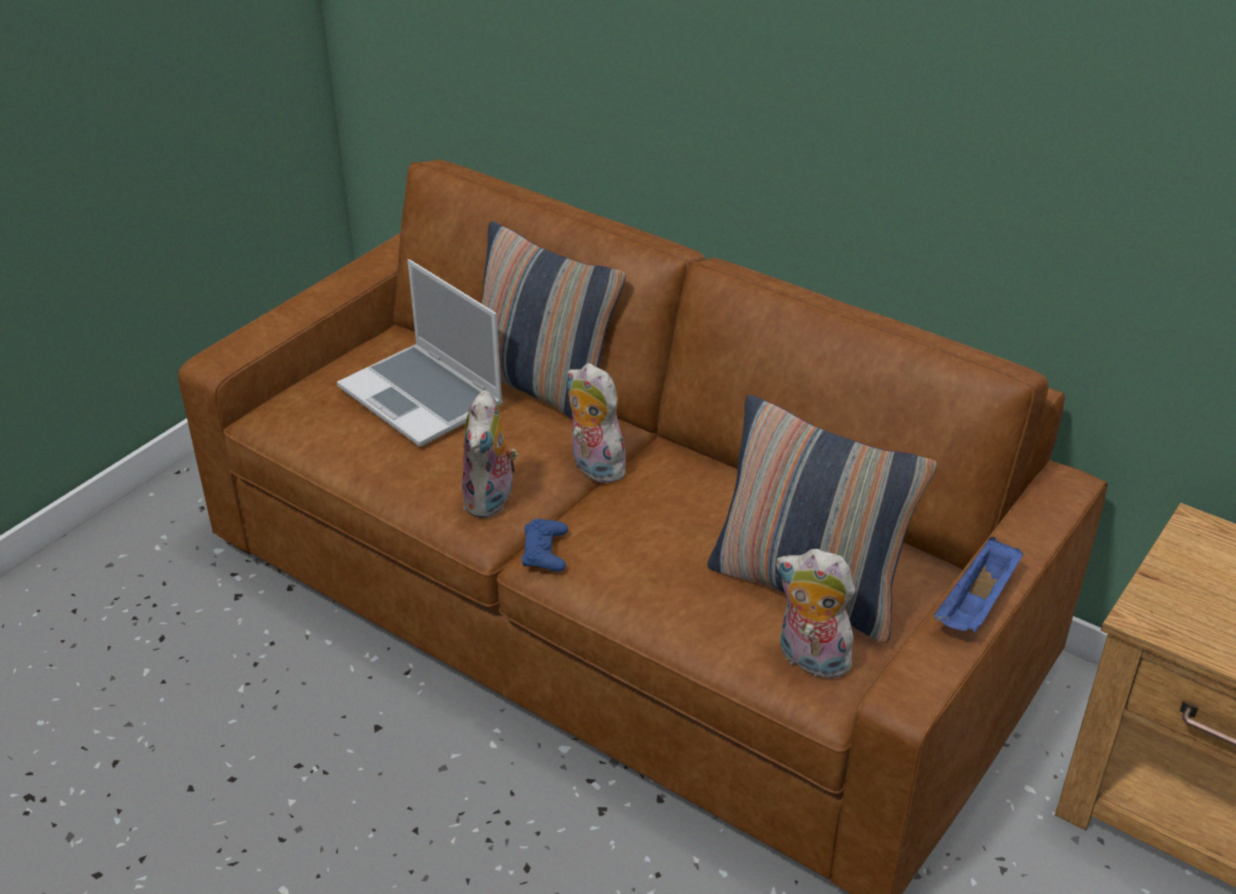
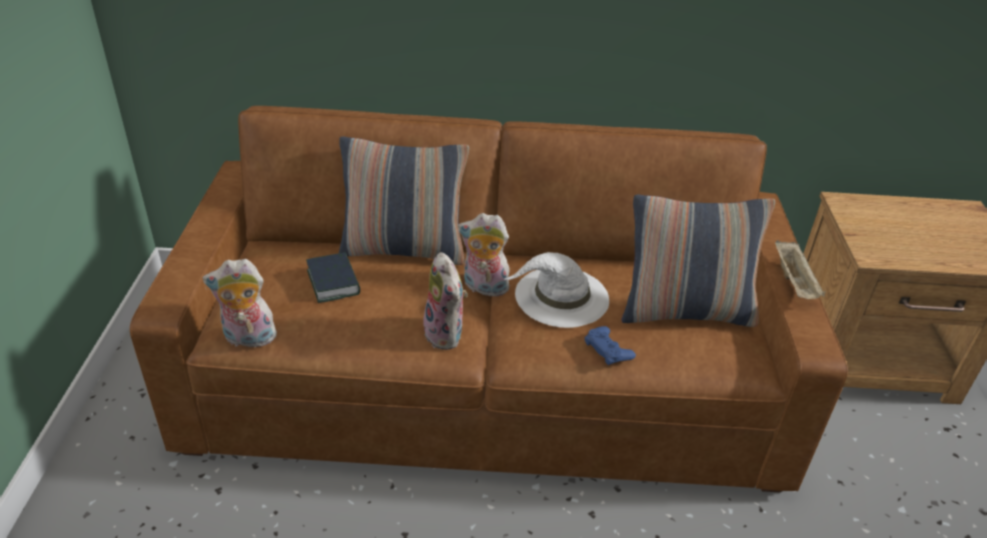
camera: 35 degrees left, 0 degrees up
laptop [337,259,503,447] -> book [306,252,360,303]
blue game controller [522,519,568,572] -> blue game controller moved to [585,326,636,365]
plush toy [776,549,858,678] -> plush toy moved to [202,259,277,348]
blue tray [934,537,1023,632] -> beige tray [775,240,826,299]
none -> white hat [505,252,609,328]

